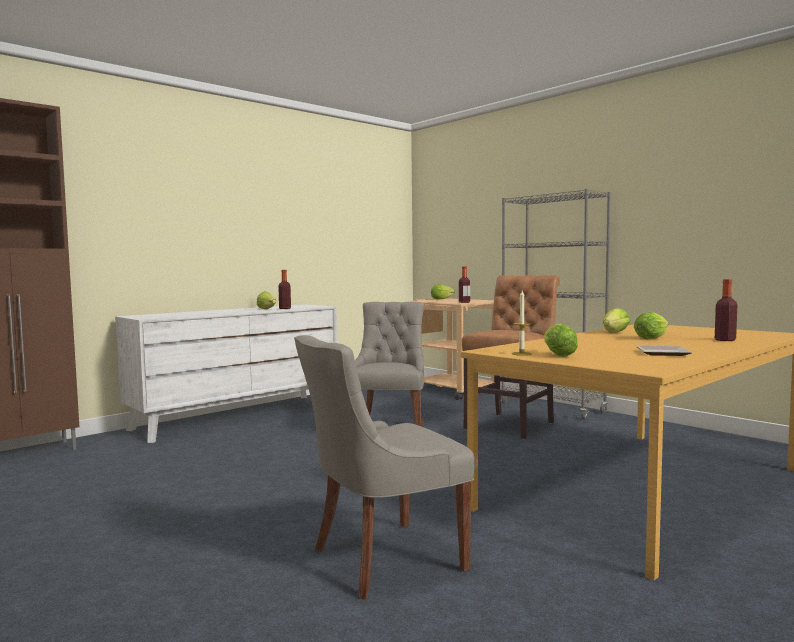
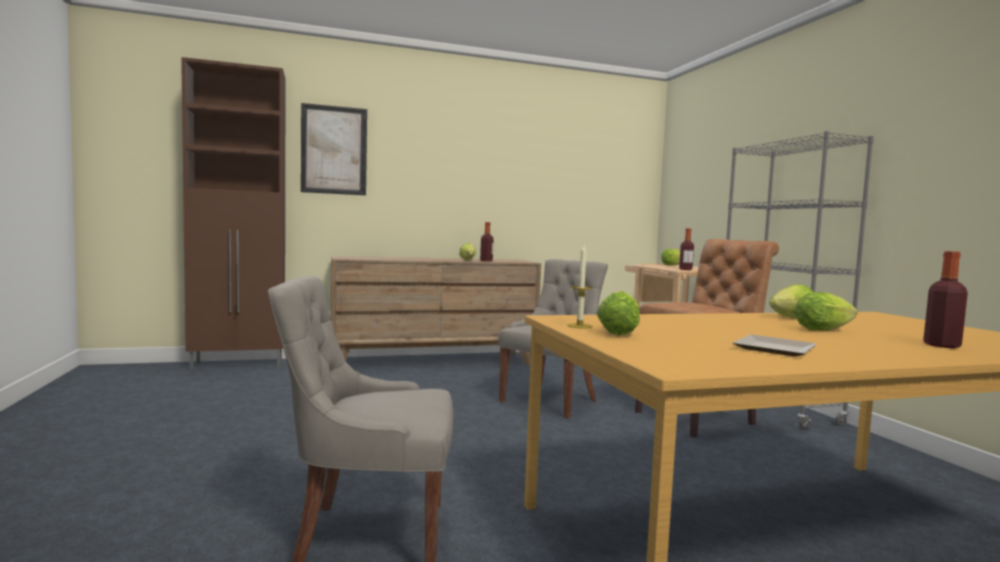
camera: 25 degrees right, 0 degrees up
white dresser [115,304,337,443] -> brown dresser [331,256,541,366]
none -> picture [301,103,367,195]

